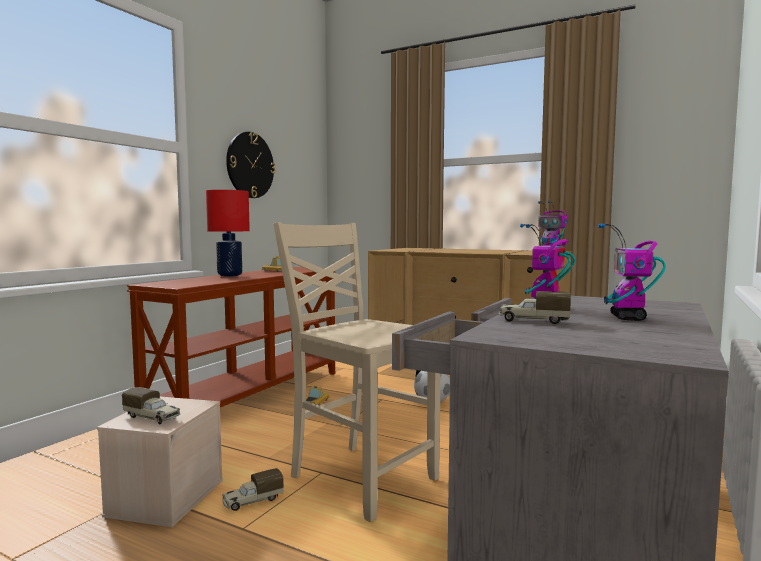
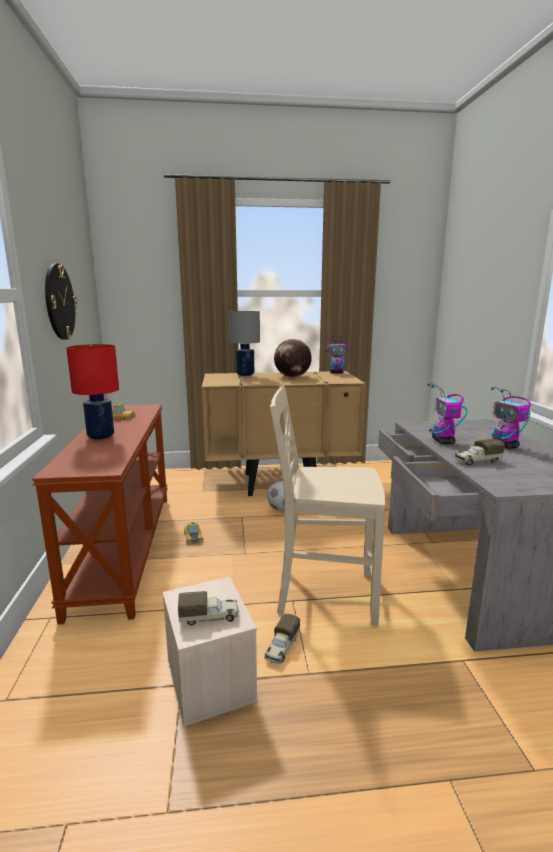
camera: 35 degrees left, 10 degrees up
none -> grey table lamp [229,311,260,376]
none -> globe [274,339,312,377]

